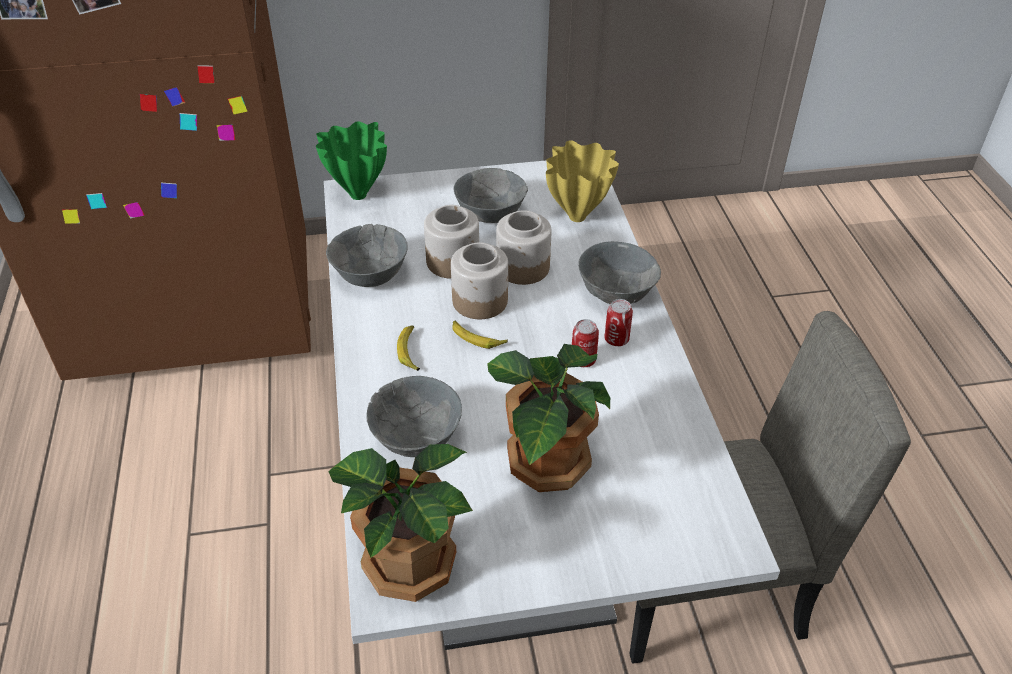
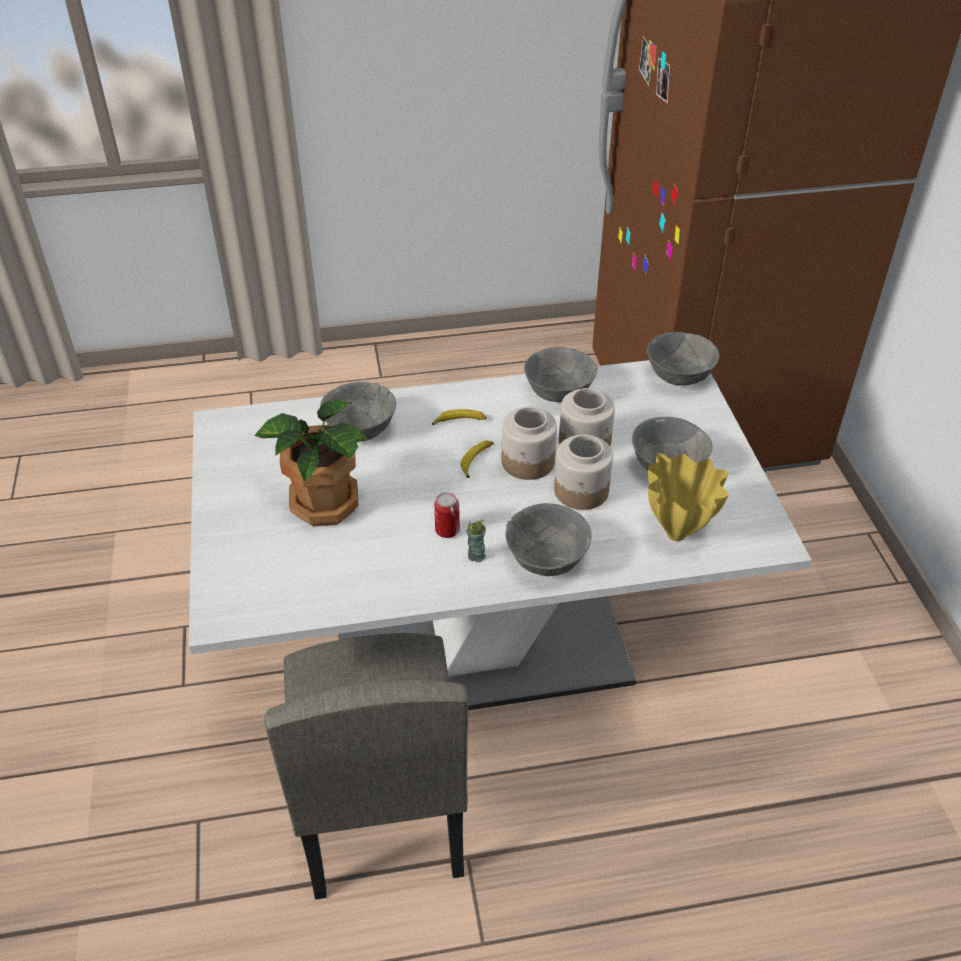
camera: 90 degrees right, 0 degrees up
green vase [316,121,387,200] -> grey bowl [647,332,719,386]
potted plant [328,444,473,602] -> none
can [604,299,633,346] -> cup [467,520,486,562]

